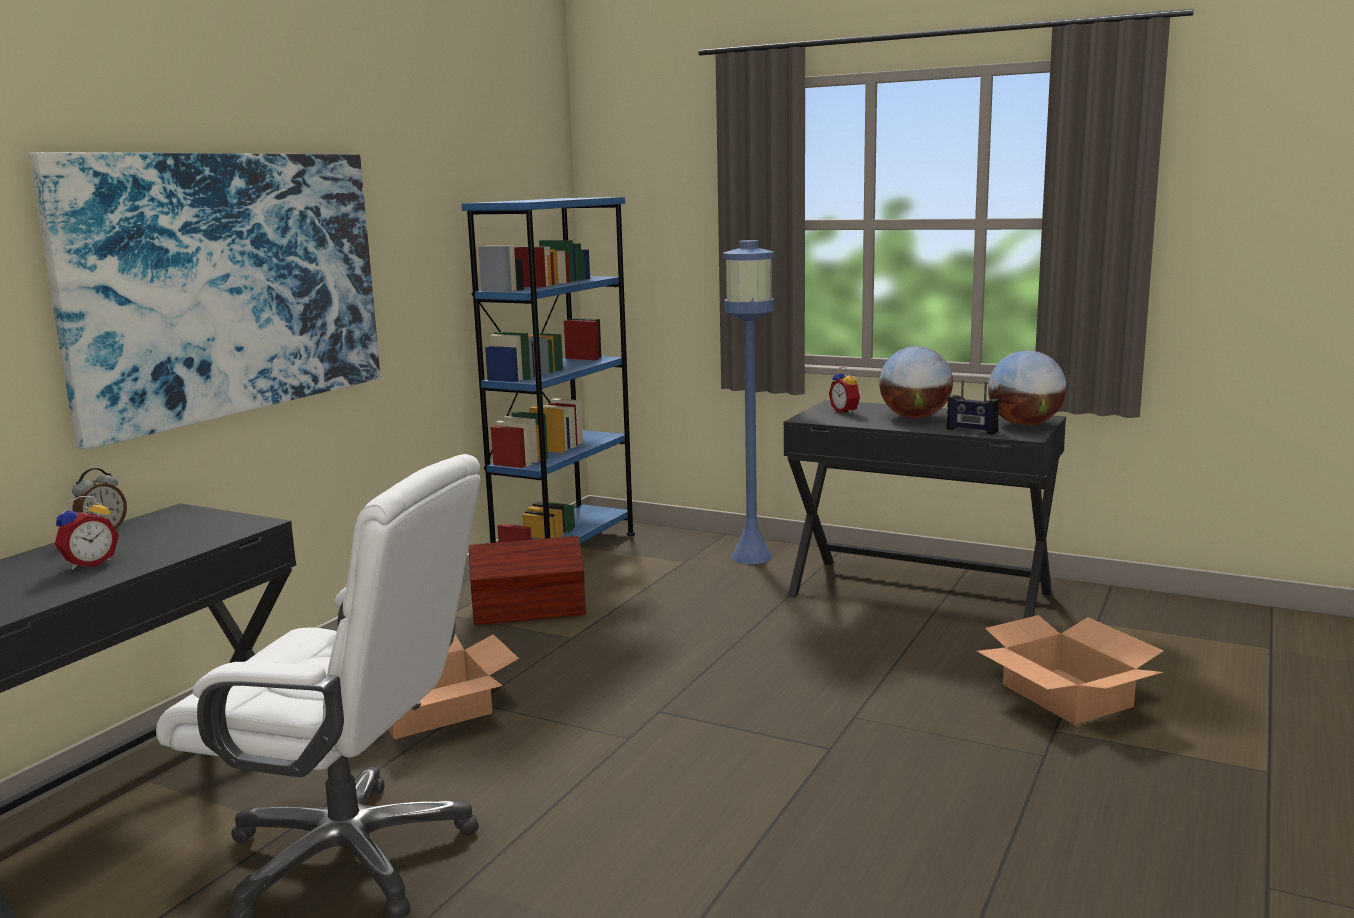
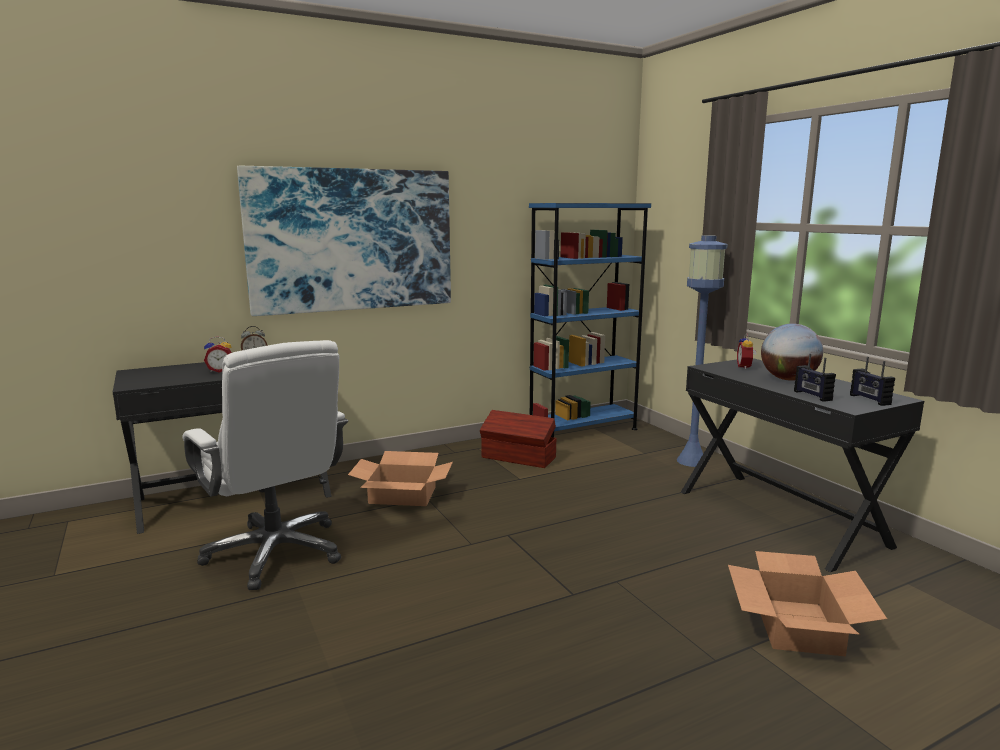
camera: 35 degrees right, 0 degrees up
globe [988,350,1067,426] -> radio [850,357,895,406]

